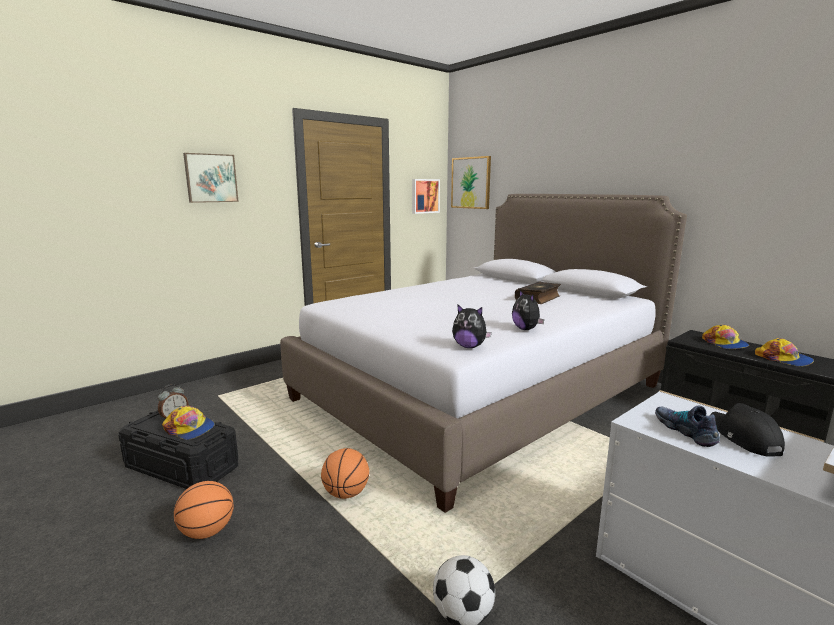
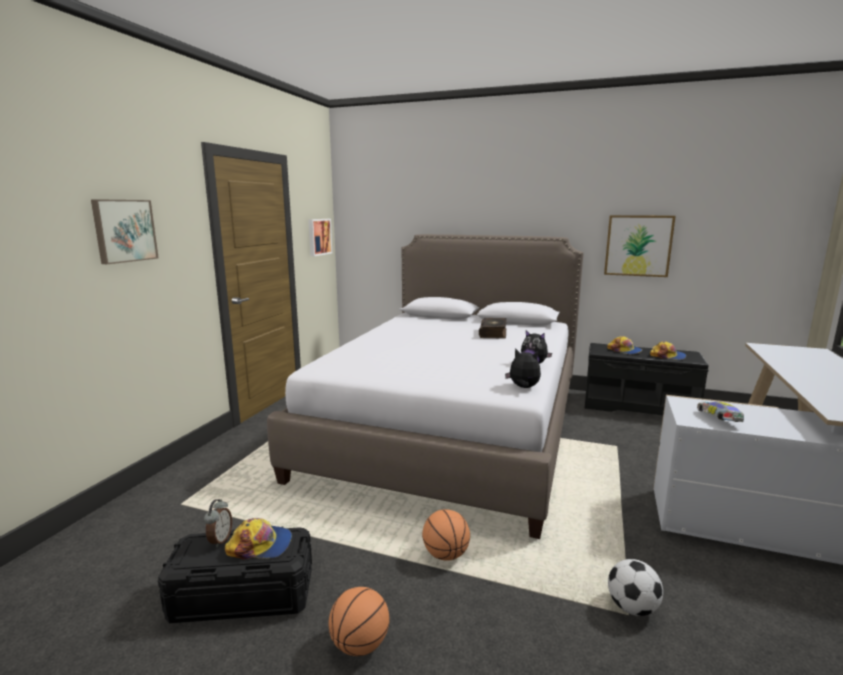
camera: 30 degrees left, 0 degrees up
picture [451,156,491,209] -> picture moved to [604,215,676,277]
plush toy [452,304,492,348] -> plush toy turned 150 degrees counterclockwise [505,348,541,388]
shoe [655,406,720,447] -> toy car [697,402,744,422]
black cap [710,403,785,457] -> none

